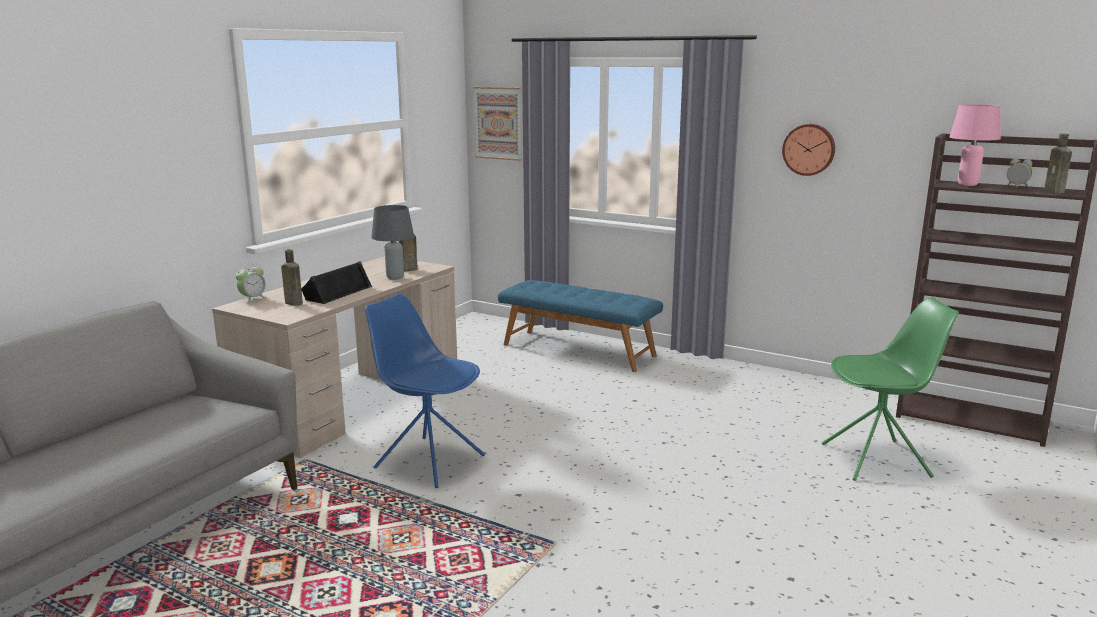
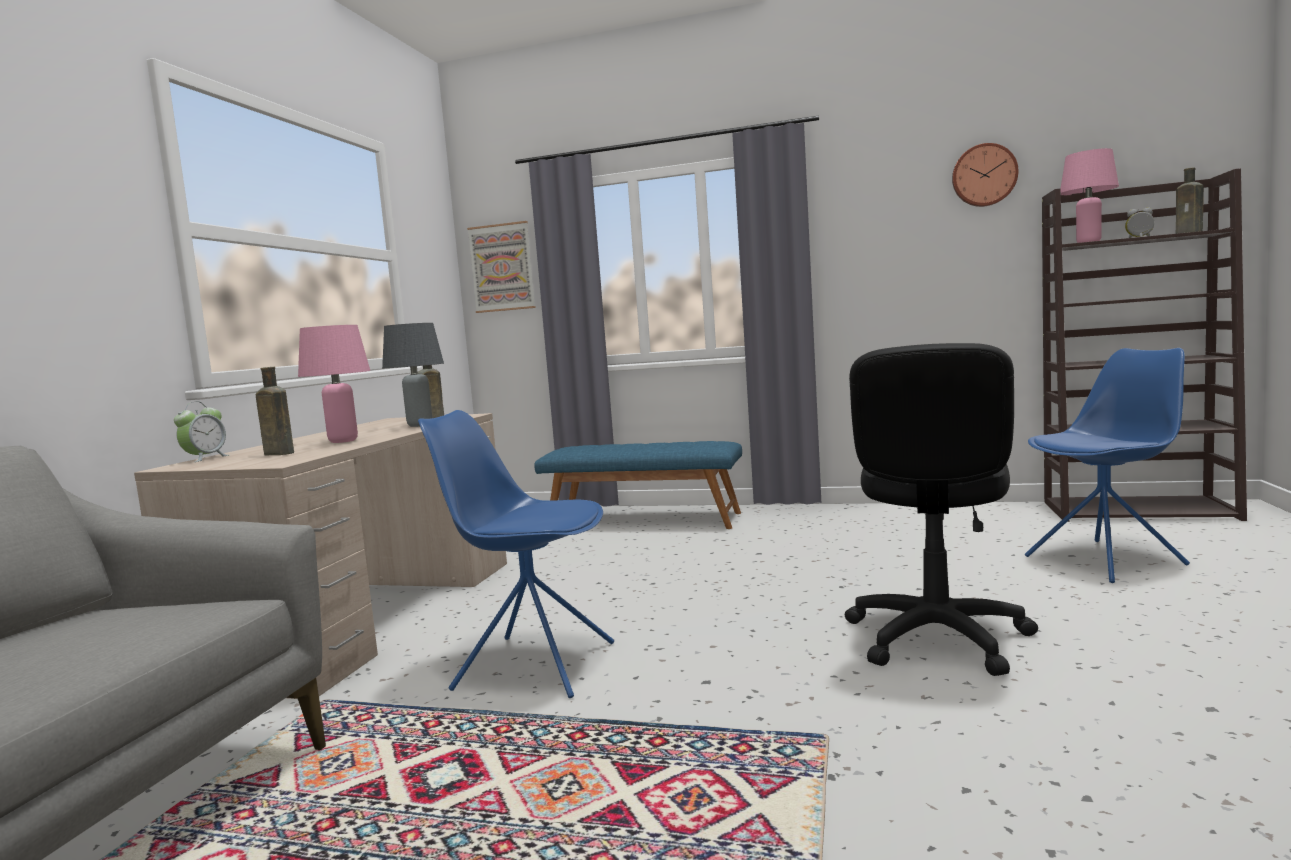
camera: 15 degrees left, 10 degrees down
black speaker [301,261,372,304] -> pink table lamp [298,325,370,443]
wall clock [782,124,835,176] -> wall clock moved to [952,143,1019,207]
green chair [822,297,959,481] -> blue chair [1025,348,1190,583]
none -> black office chair [845,343,1038,676]

